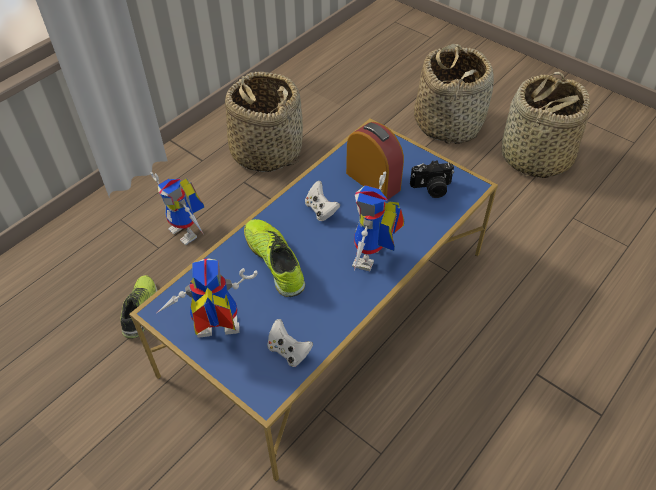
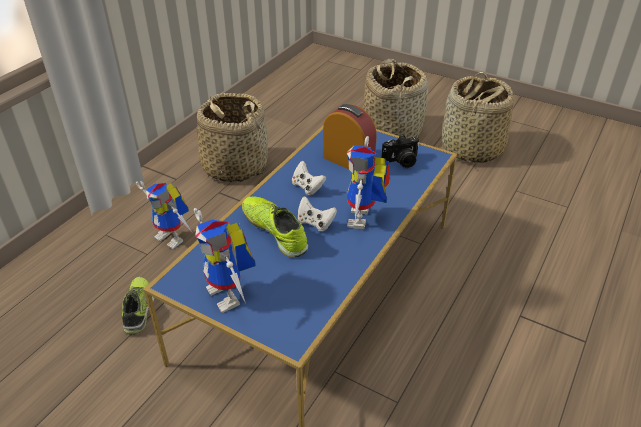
camera: 10 degrees left, 10 degrees down
toy robot [157,258,258,338] -> toy robot turned 105 degrees counterclockwise [194,208,256,313]
white game controller [267,319,313,367] -> white game controller moved to [298,196,337,231]

